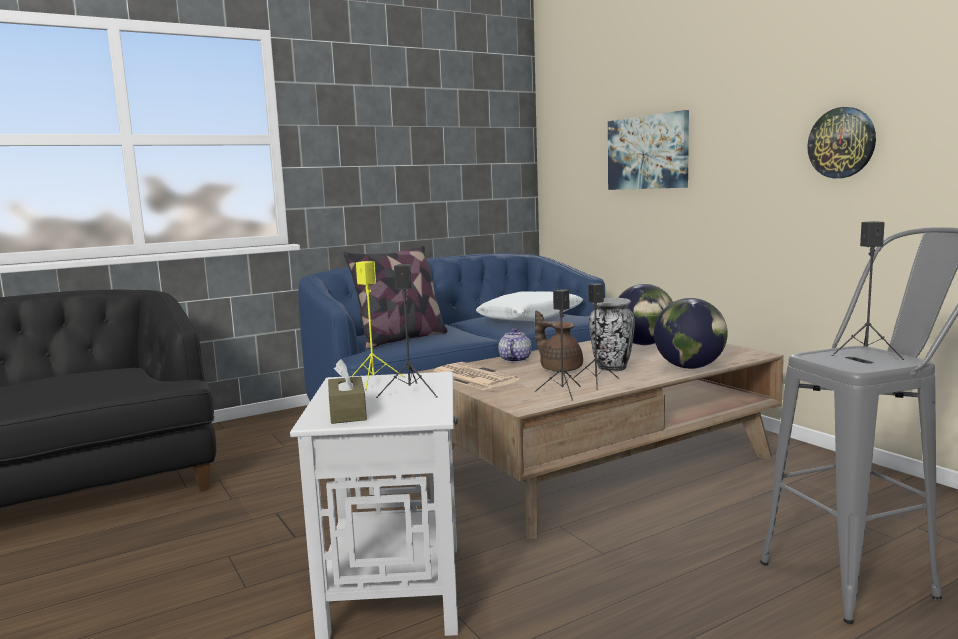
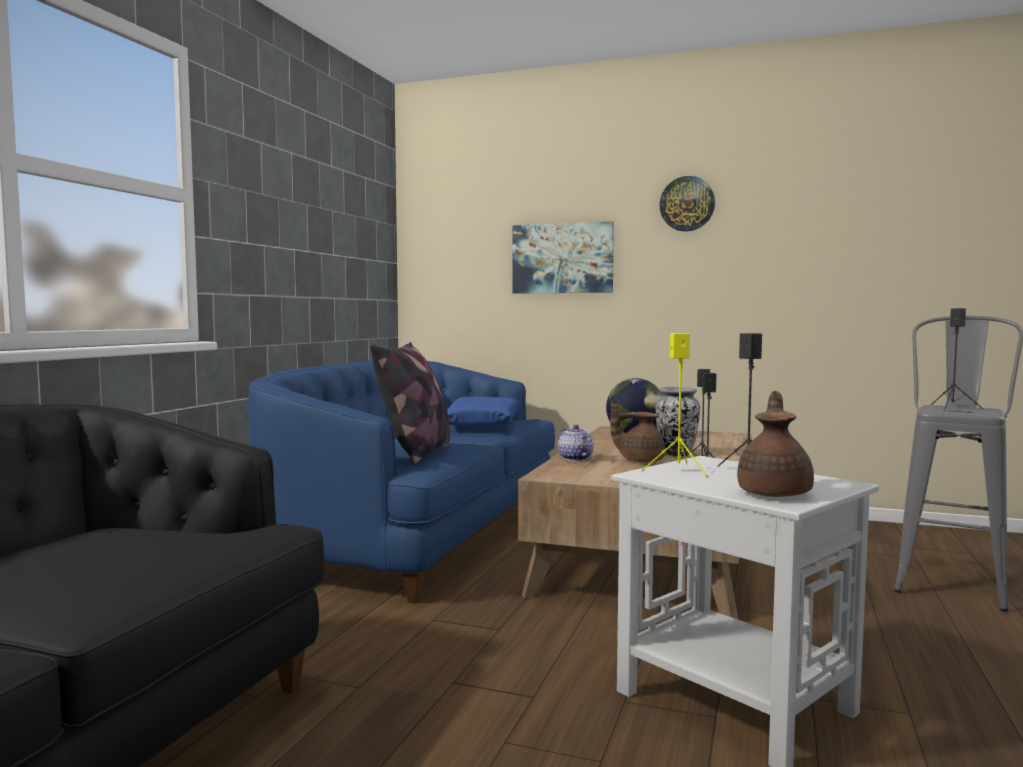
camera: 40 degrees left, 5 degrees down
brown tissue box [328,359,367,424] -> brown teapot [737,391,814,497]
newspaper [433,362,520,390] -> none
white pillow [476,291,583,321] -> blue pillow [447,397,520,426]
globe [654,298,728,369] -> none
wall clock [807,107,876,178] -> wall clock moved to [659,176,715,231]

